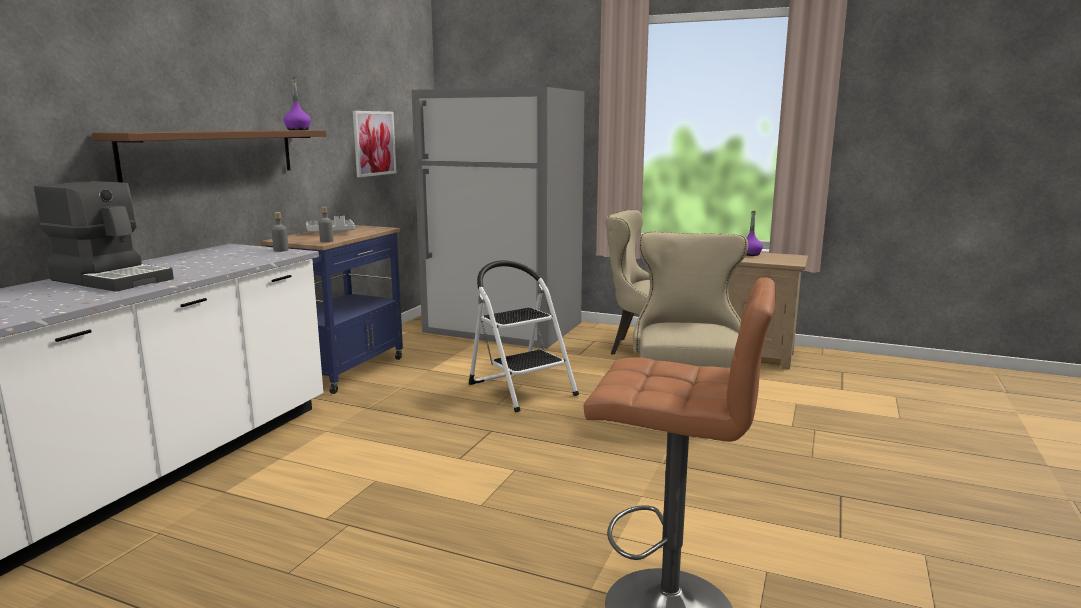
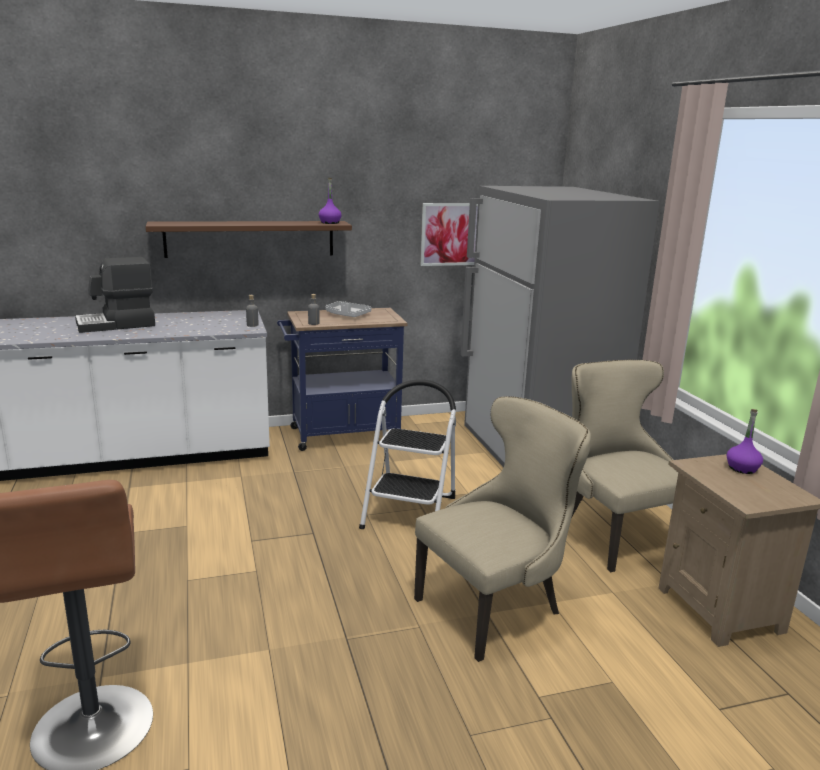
camera: 50 degrees right, 5 degrees up
coffee machine [34,181,174,292] -> coffee machine turned 75 degrees clockwise [75,257,155,333]

